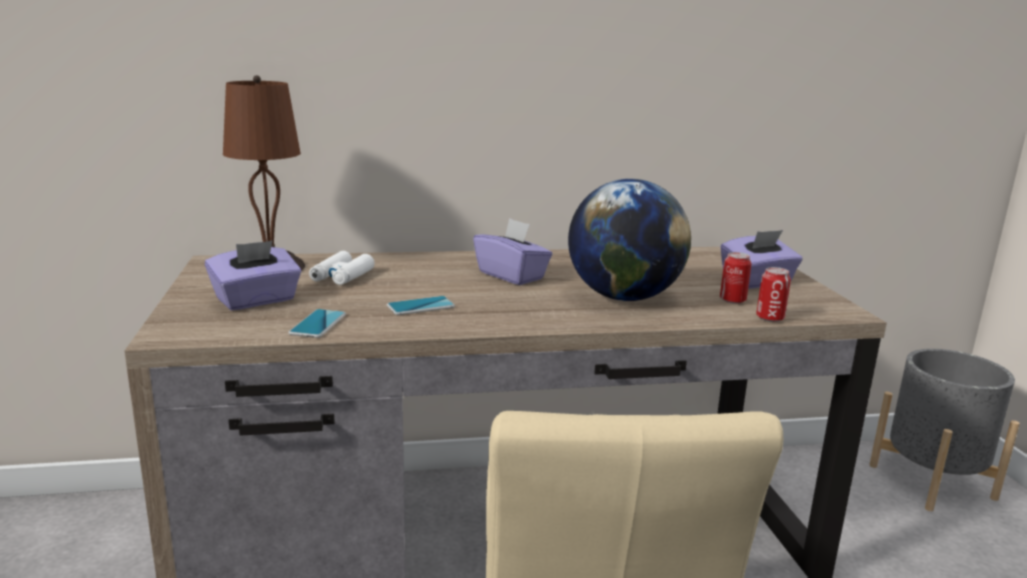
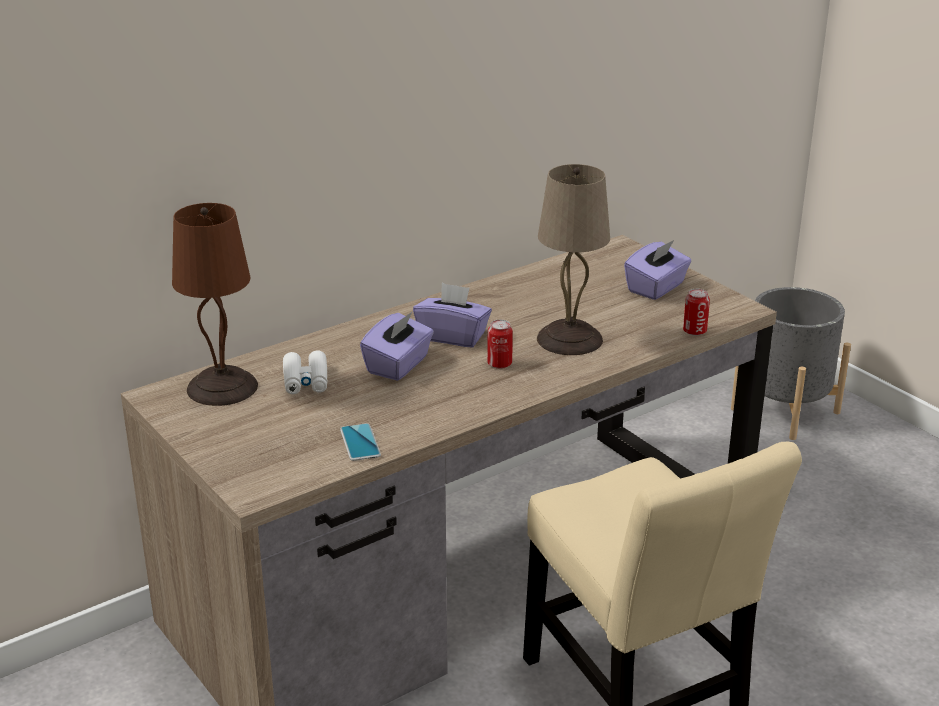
camera: 25 degrees left, 10 degrees up
purple tissue box [205,240,301,310] -> purple tissue box moved to [360,311,434,381]
phone [387,296,455,315] -> none
globe [568,179,691,301] -> beige table lamp [537,164,610,355]
can [720,252,752,304] -> can moved to [487,320,513,369]

